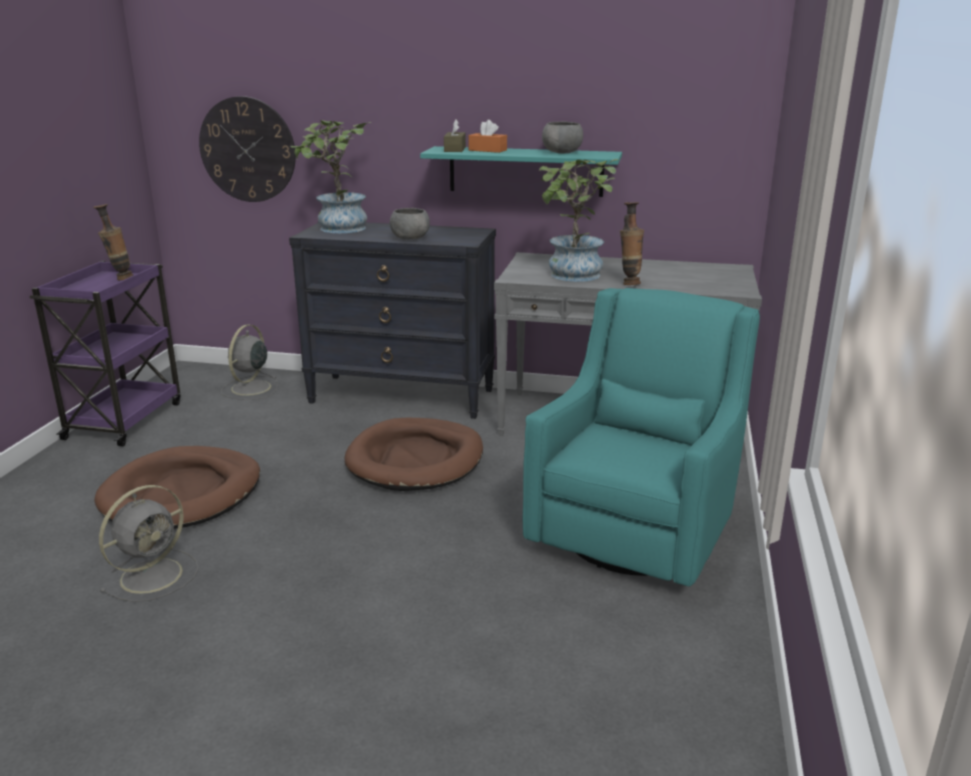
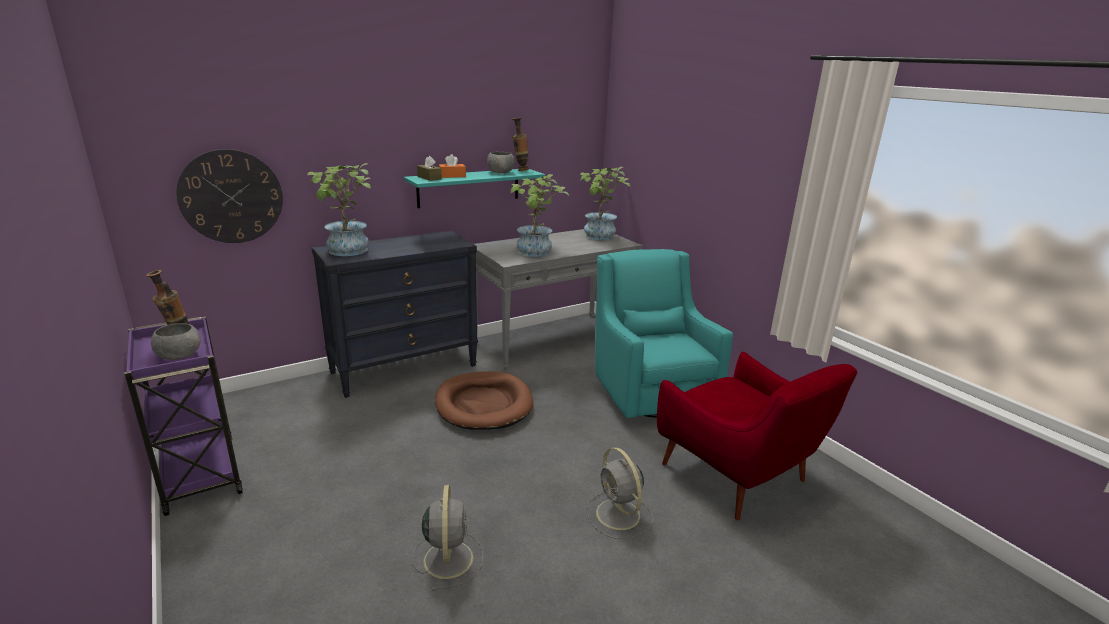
camera: 45 degrees left, 0 degrees up
brown dog bed [94,446,260,529] -> none
grey fan [221,324,278,400] -> grey fan moved to [586,447,653,539]
grey bowl [390,208,430,239] -> grey bowl moved to [151,323,200,360]
vase [620,202,644,285] -> vase moved to [512,118,529,171]
none -> potted plant [580,167,630,240]
none -> red armchair [657,352,857,520]

